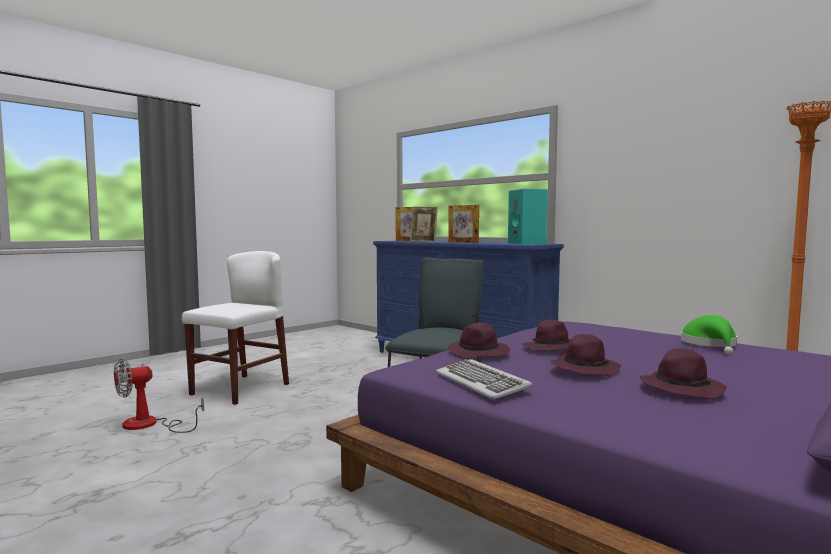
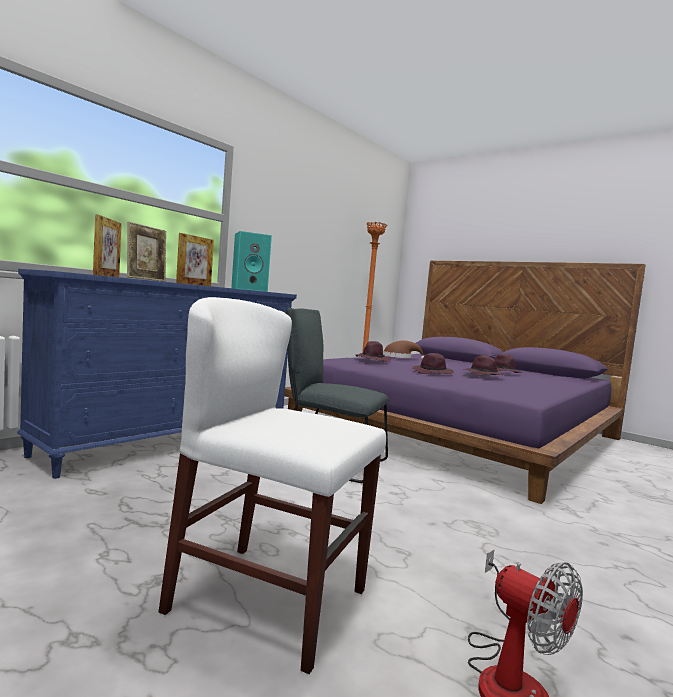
camera: 95 degrees left, 0 degrees up
keyboard [436,359,533,400] -> none
purple hat [448,323,510,359] -> purple hat moved to [355,341,391,362]
green hat [681,315,737,355] -> brown hat [383,341,424,360]

